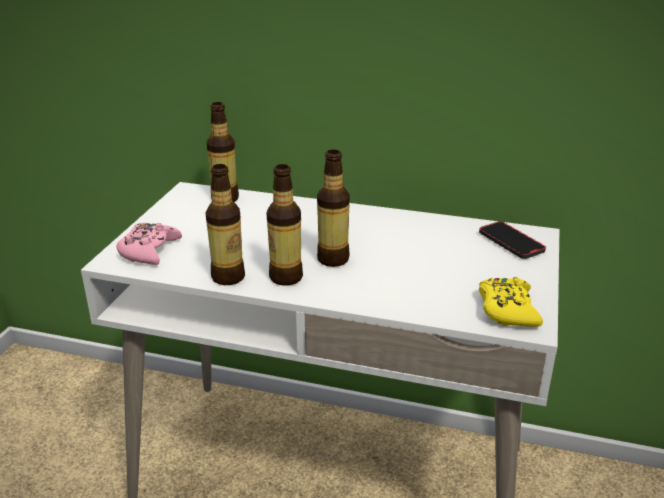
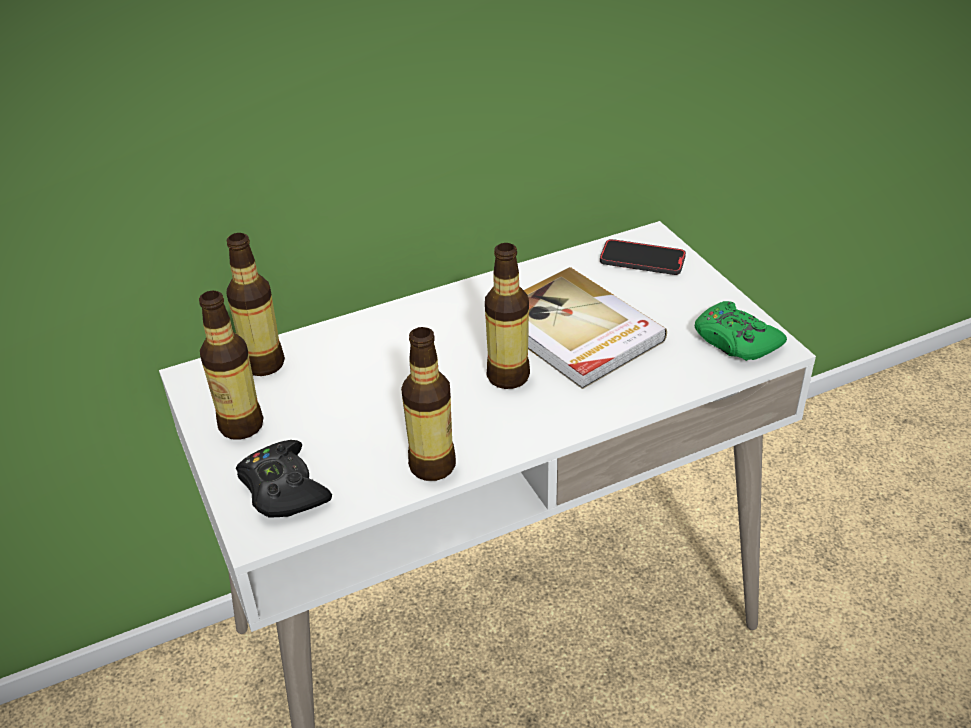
camera: 40 degrees left, 10 degrees up
pink game controller [116,223,182,265] -> black game controller [236,440,332,518]
bottle [267,164,303,286] -> bottle moved to [199,290,263,440]
yellow game controller [479,277,543,327] -> green game controller [695,301,787,361]
none -> book [524,267,667,389]

